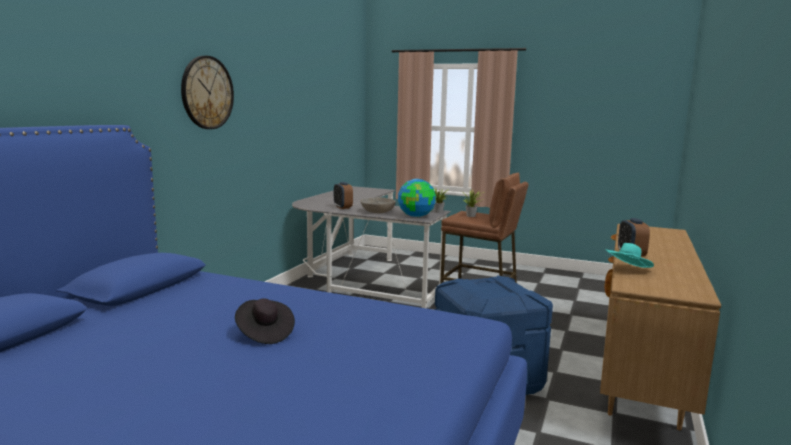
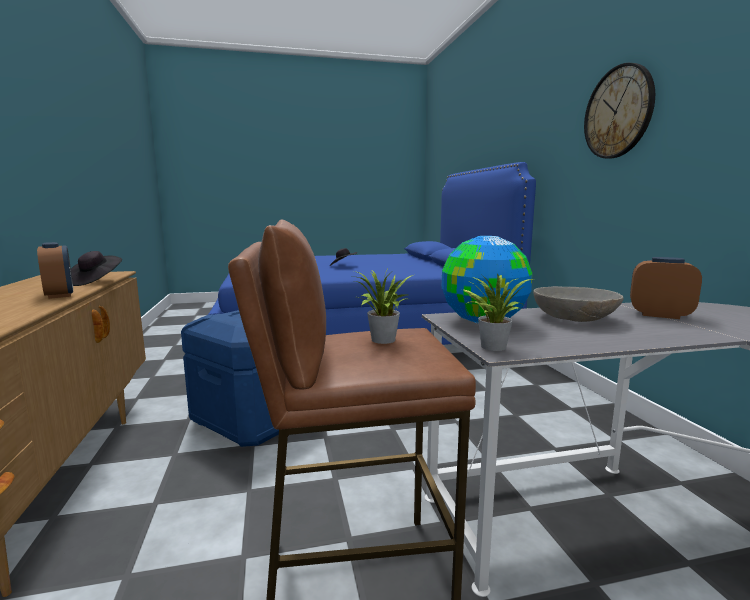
camera: 145 degrees right, 0 degrees up
turquoise hat [605,243,654,268] -> black hat [71,251,122,286]

